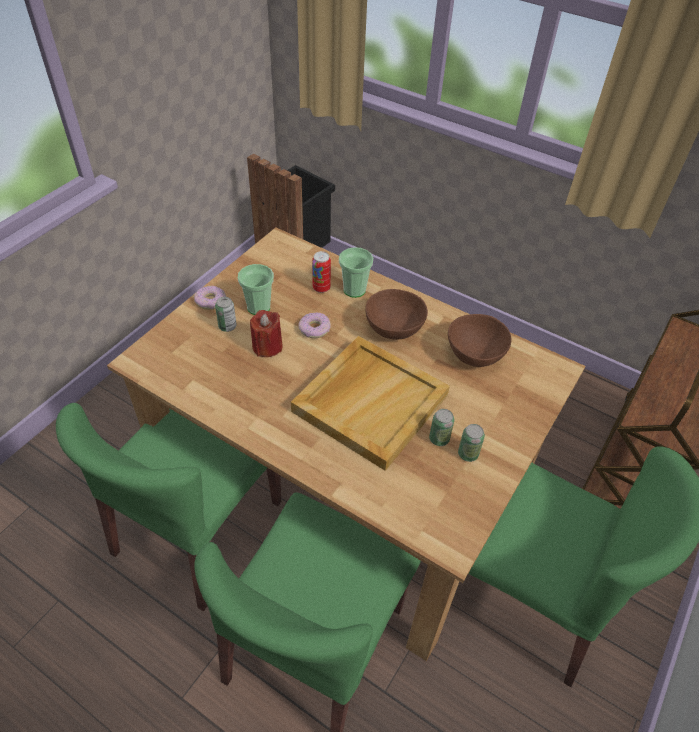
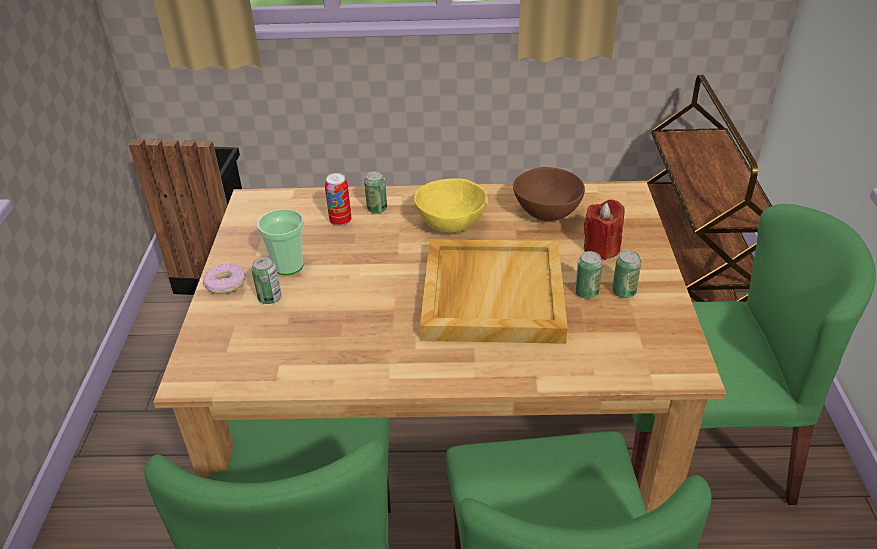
camera: 30 degrees left, 10 degrees down
red candle [250,310,283,357] -> red candle moved to [584,200,625,260]
donut [298,313,331,338] -> none
cup [339,247,373,298] -> can [364,171,387,213]
brown bowl [365,289,428,340] -> yellow bowl [414,178,487,233]

